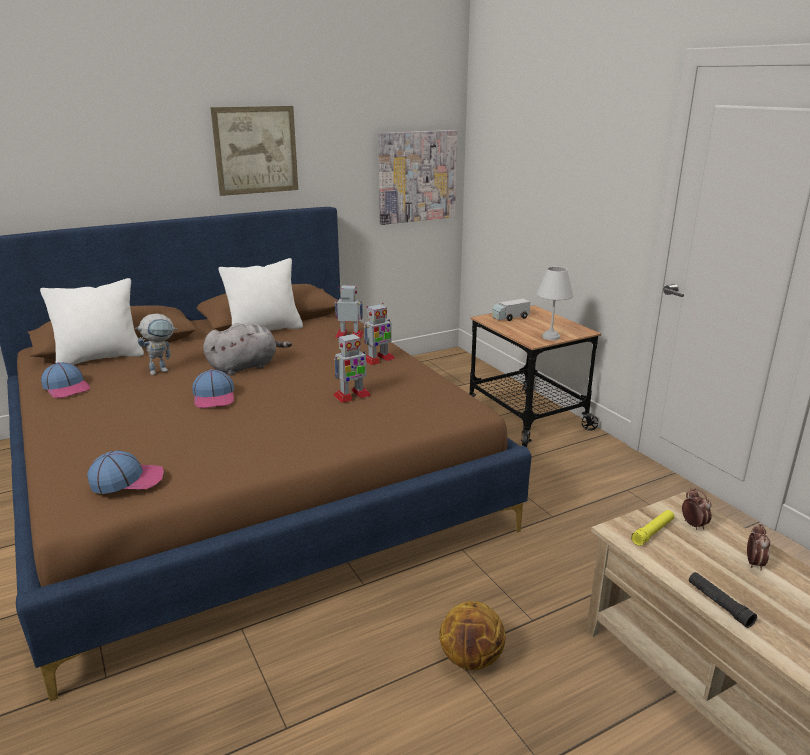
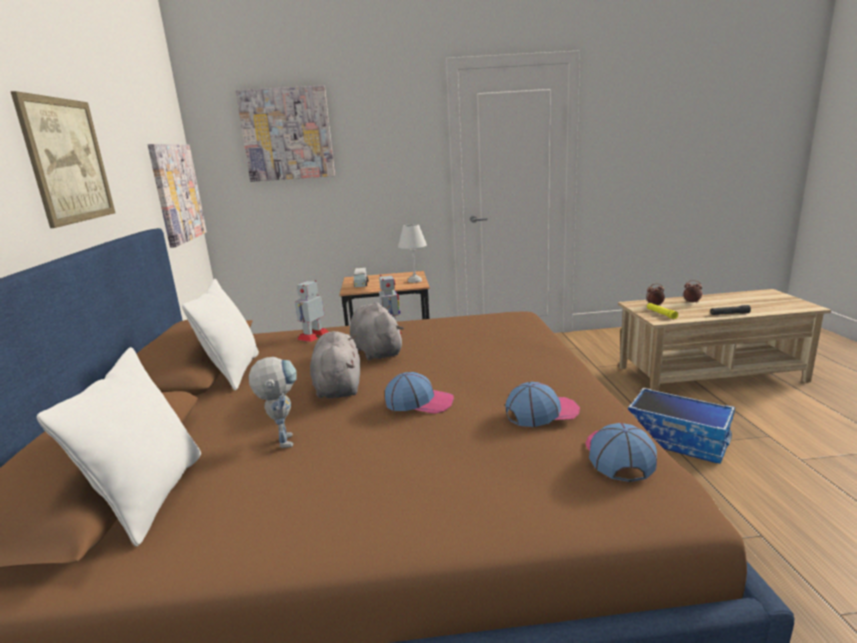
camera: 65 degrees left, 5 degrees down
cap [41,362,90,398] -> cap moved to [505,382,580,427]
toy robot [333,332,371,403] -> none
basketball [439,601,506,670] -> storage box [628,388,735,463]
none -> picture [236,85,335,182]
none -> grey plush toy [350,302,404,360]

